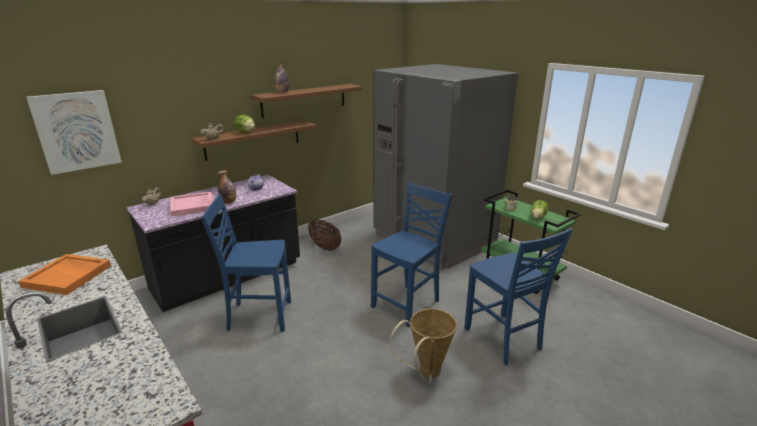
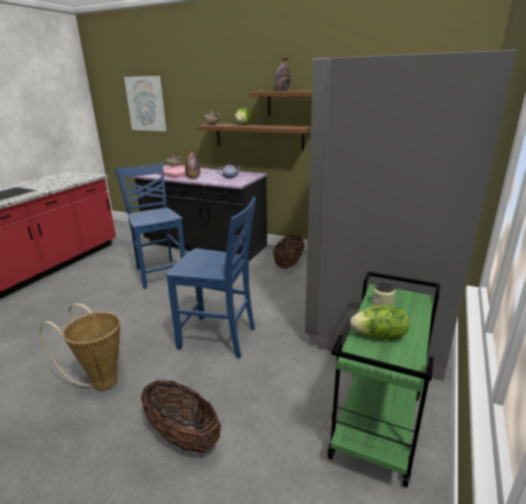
camera: 65 degrees right, 0 degrees up
orange tray [18,254,111,295] -> none
blue chair [464,228,573,365] -> basket [141,380,221,453]

